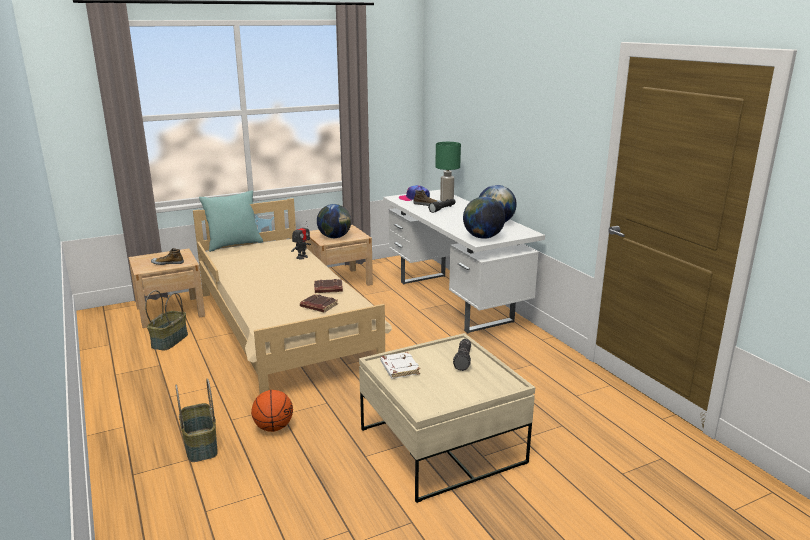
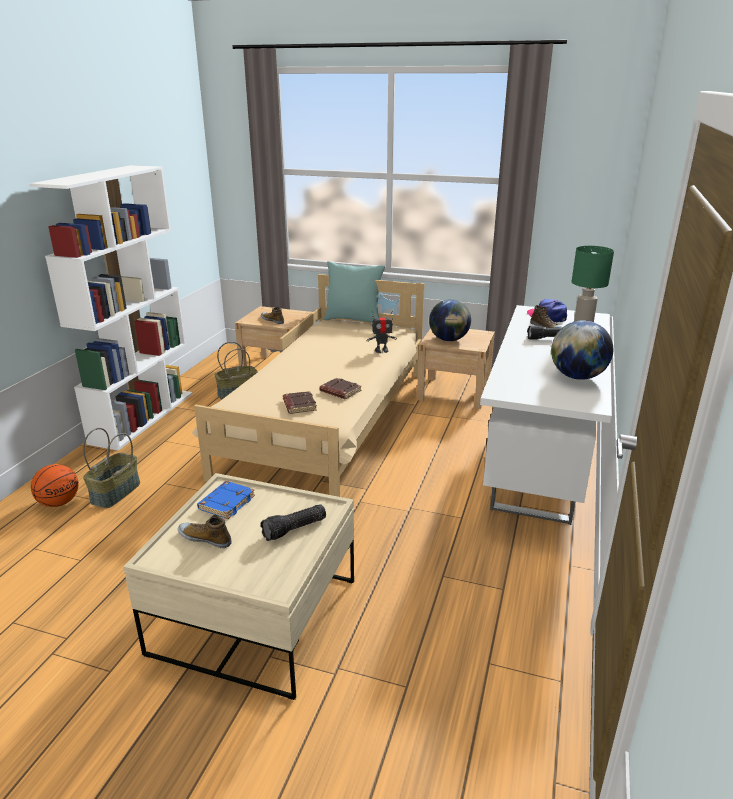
camera: 45 degrees right, 5 degrees up
basketball [251,390,293,432] -> basketball moved to [31,464,79,507]
white book [380,352,420,379] -> blue book [197,481,255,519]
globe [463,197,505,239] -> none
none -> white bookcase [29,165,192,451]
none -> shoe [178,515,232,548]

